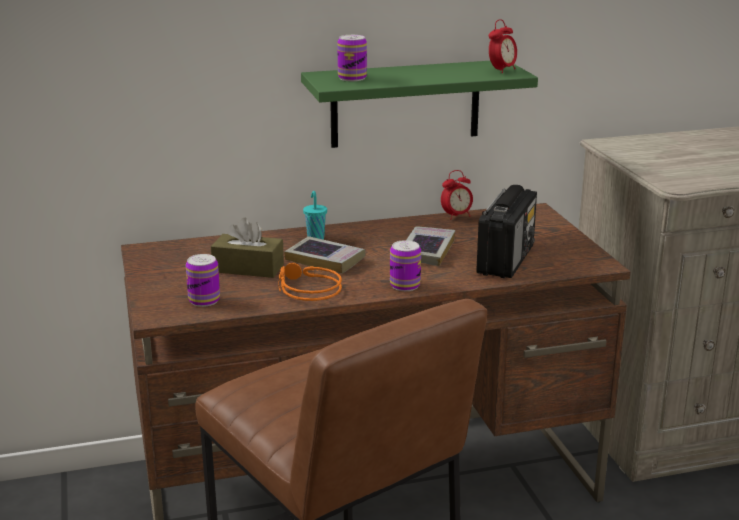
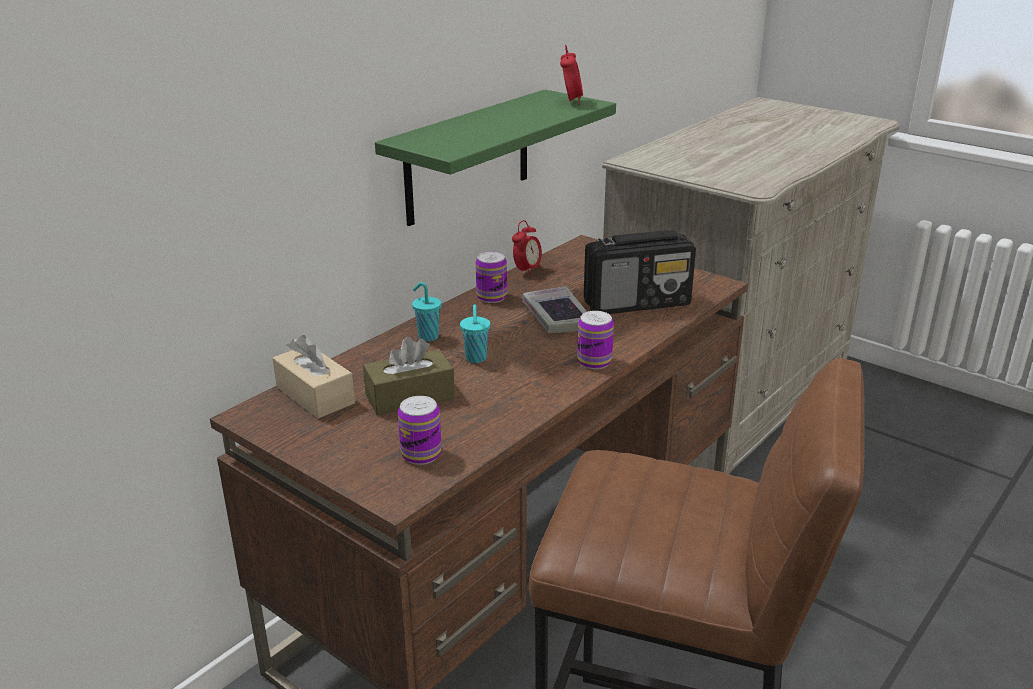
camera: 35 degrees left, 5 degrees up
orange headphones [278,262,342,301] -> none
book [284,236,365,274] -> turquoise cup [460,304,490,363]
can [337,35,367,81] -> can moved to [476,252,507,303]
radio [476,185,537,278] -> radio turned 90 degrees clockwise [584,230,696,314]
none -> beige tissue box [273,335,355,419]

